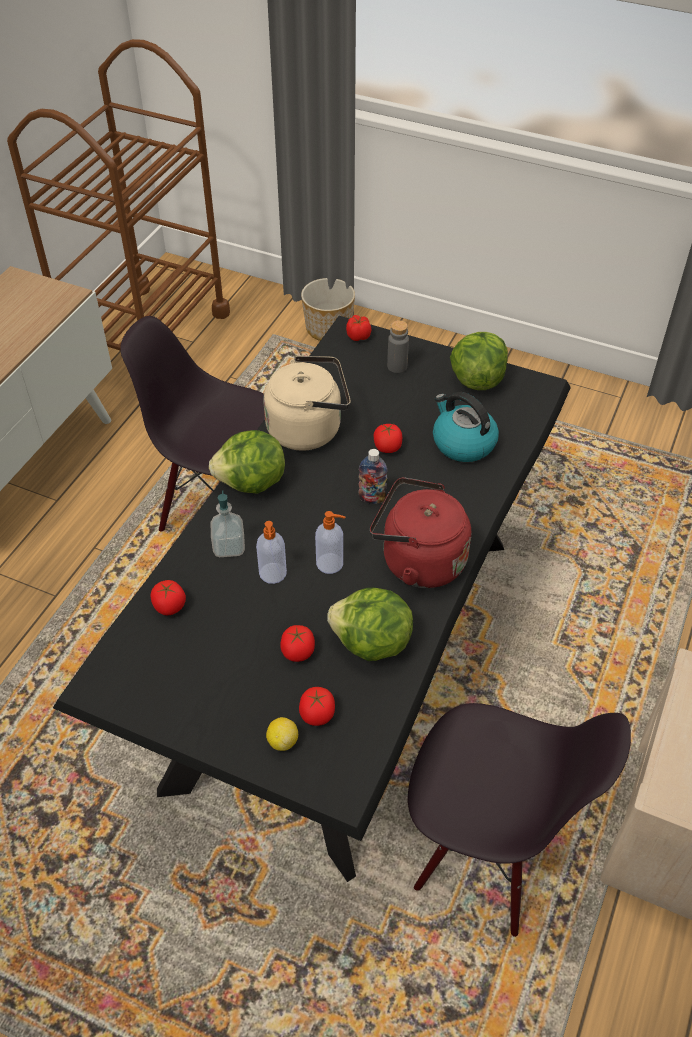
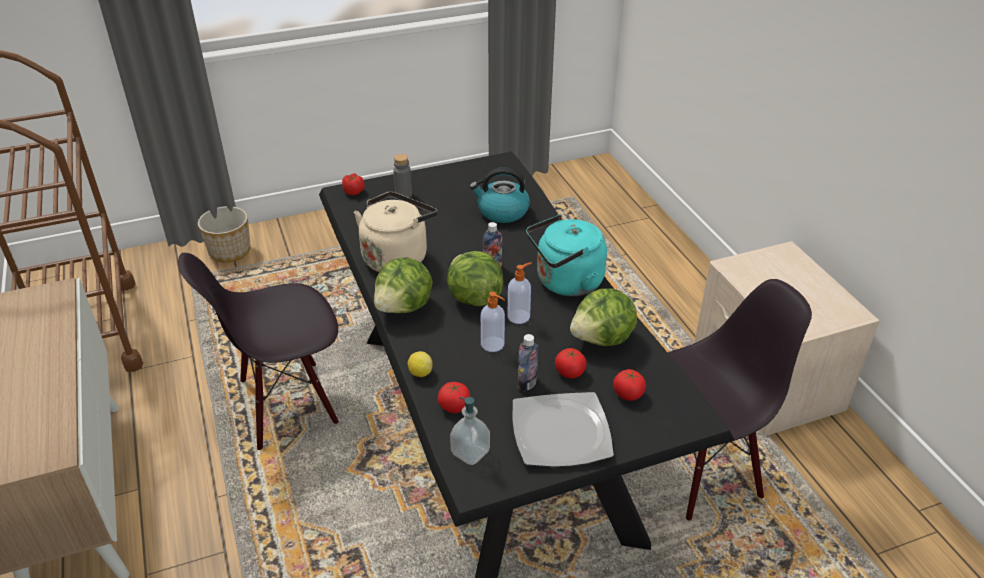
camera: 45 degrees left, 10 degrees down
soap dispenser [211,490,245,557] -> soap dispenser moved to [450,397,490,465]
lemon [266,717,298,751] -> lemon moved to [408,351,433,377]
red kettle [370,477,471,588] -> turquoise kettle [526,215,607,296]
tomato [374,424,402,453] -> none
lettuce [450,332,508,390] -> lettuce moved to [447,251,504,307]
none -> plate [513,392,614,467]
none -> bottle [518,334,538,392]

